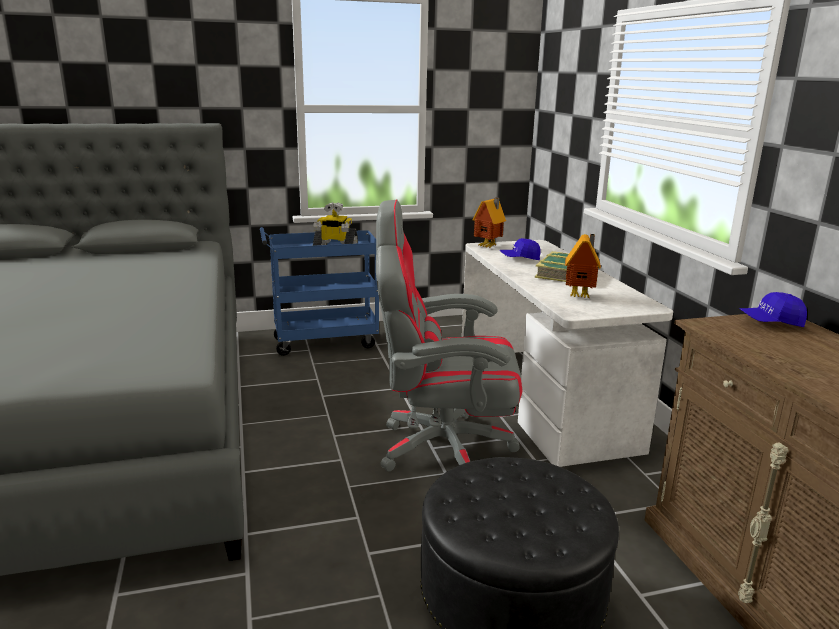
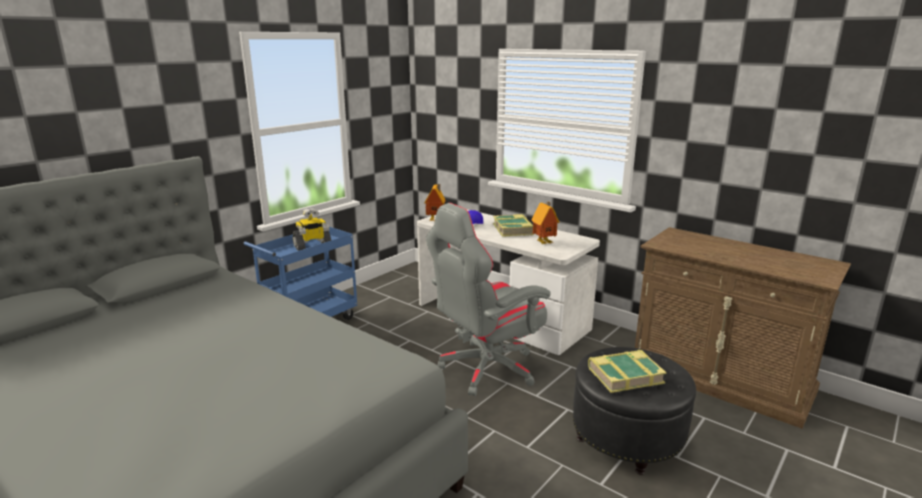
camera: 35 degrees left, 0 degrees up
blue cap [739,292,807,327] -> none
none -> book [588,350,667,393]

